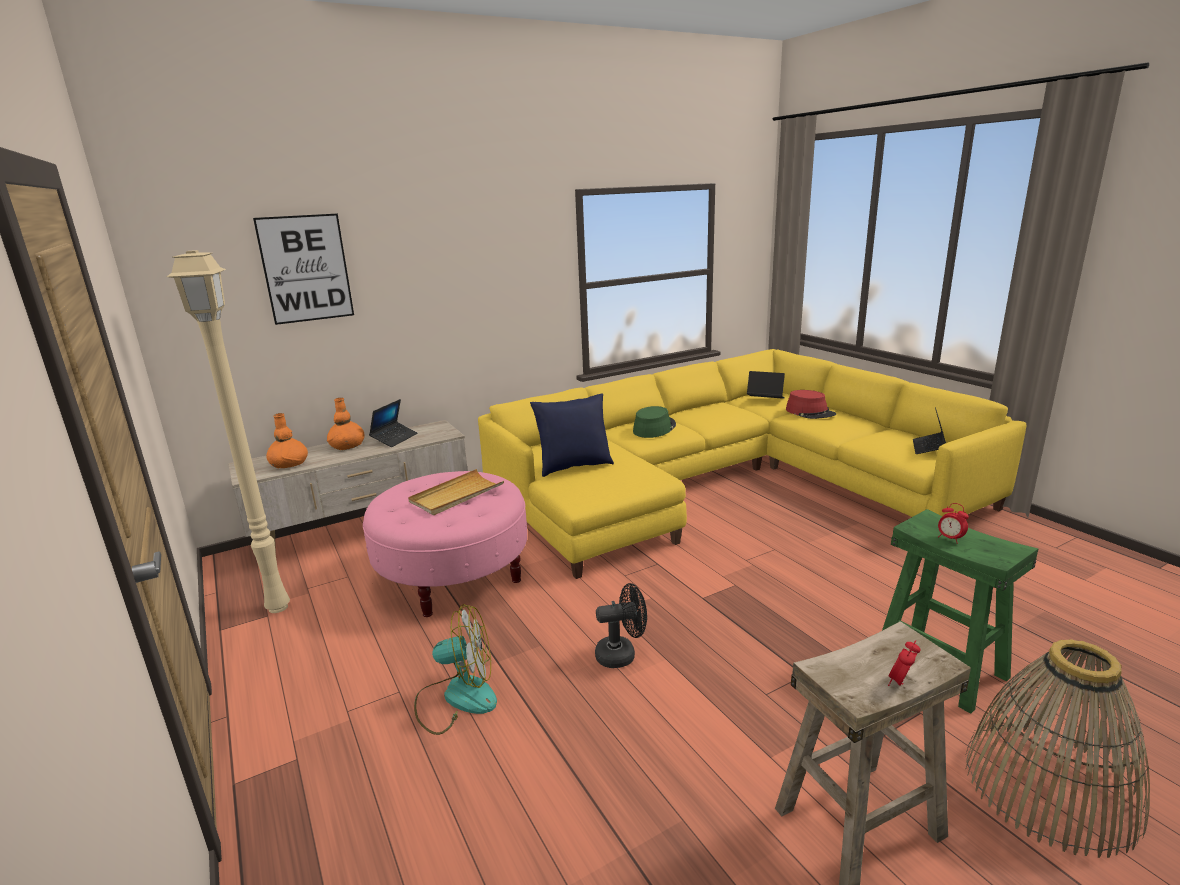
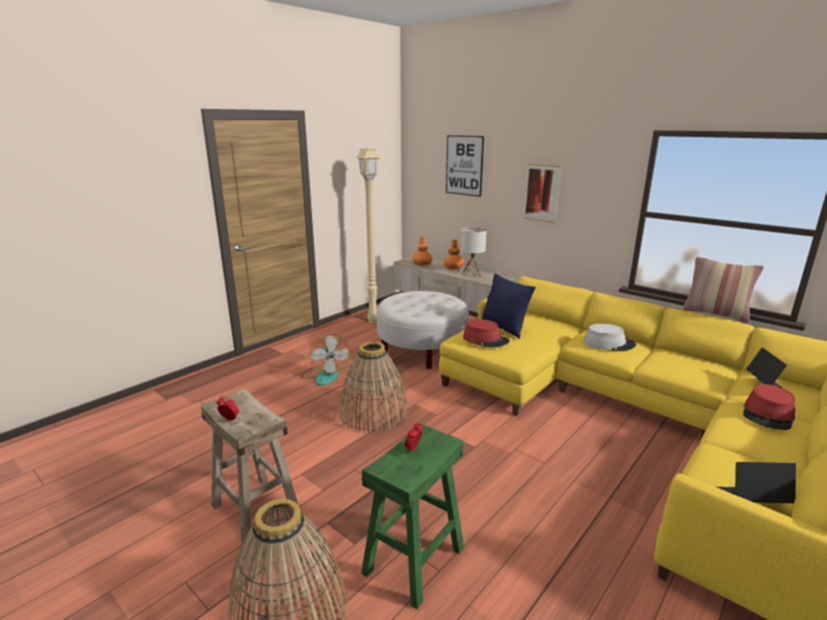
camera: 70 degrees right, 0 degrees up
pink ottoman [363,471,527,617] -> white ottoman [376,291,469,369]
laptop [369,399,418,447] -> table lamp [461,227,487,276]
beige tray [408,469,504,515] -> none
black fan [595,583,647,668] -> basket [339,342,408,434]
green hat [633,406,676,438] -> grey hat [583,324,636,351]
none -> red hat [463,319,510,348]
none -> picture [524,164,562,223]
none -> pillow [682,257,764,323]

